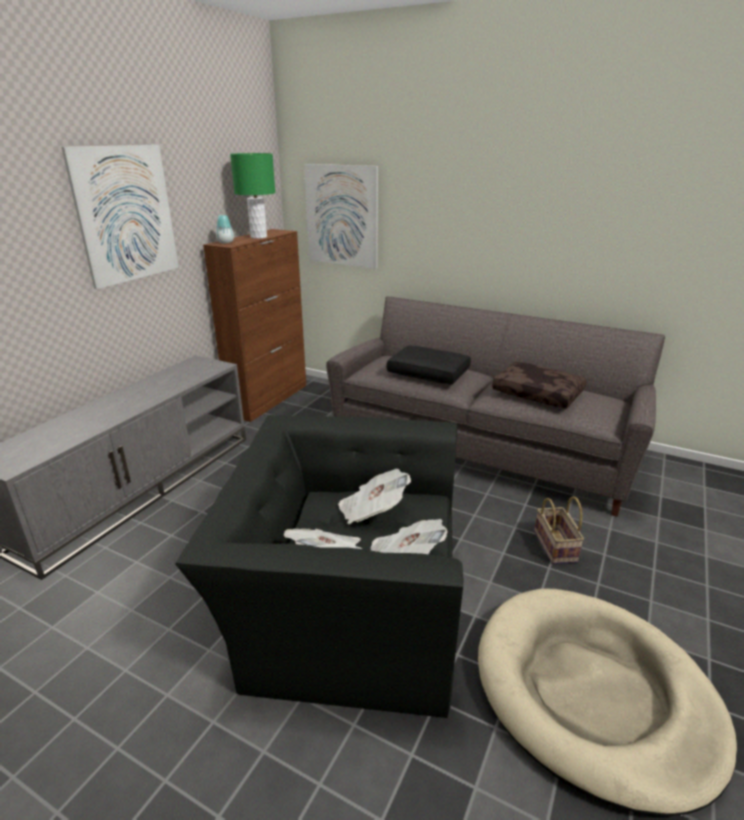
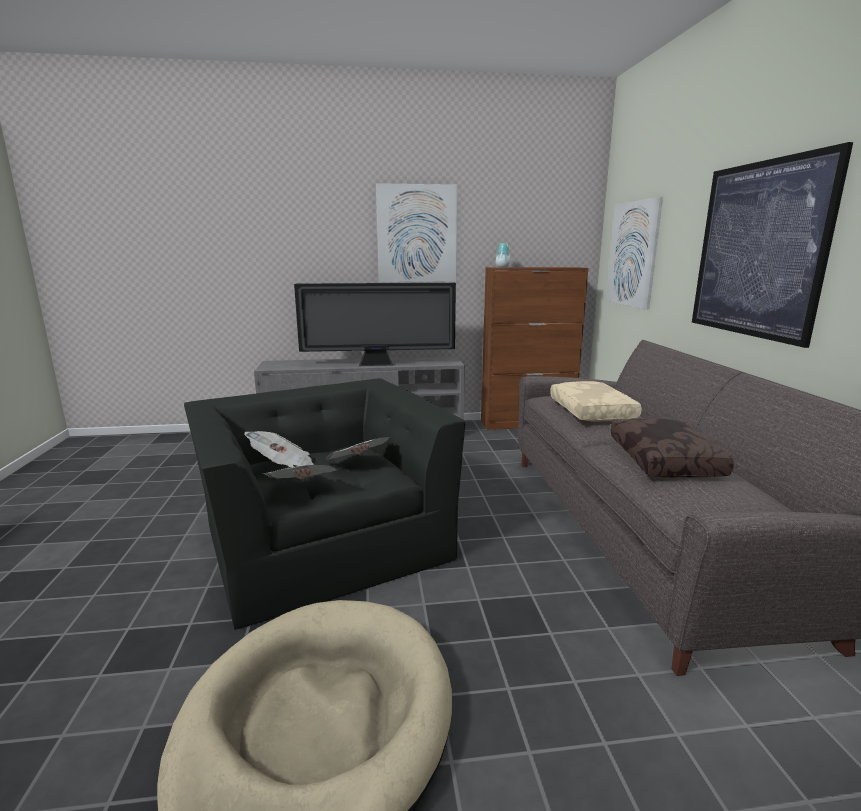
camera: 55 degrees right, 10 degrees down
green table lamp [230,153,275,239] -> none
black pillow [386,346,471,384] -> beige pillow [550,381,642,422]
basket [534,497,584,564] -> none
none -> television [294,283,456,366]
none -> picture [692,142,853,348]

